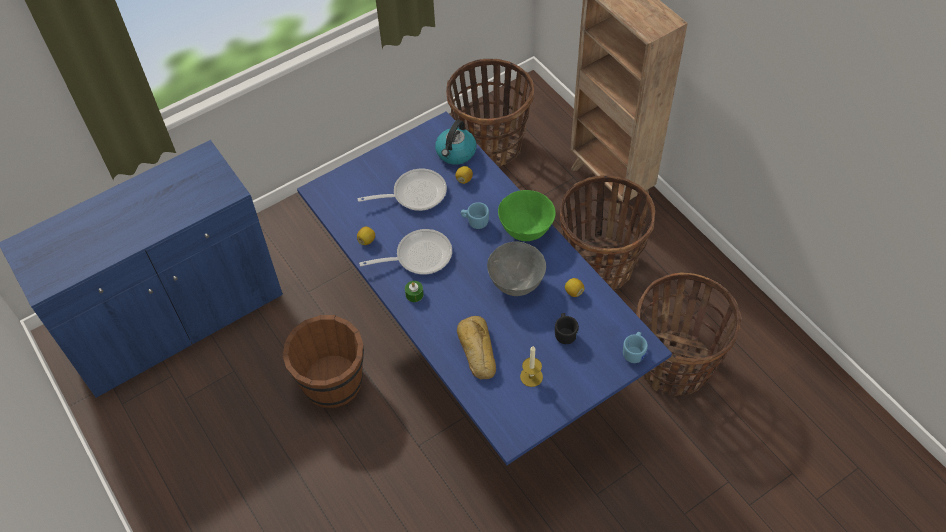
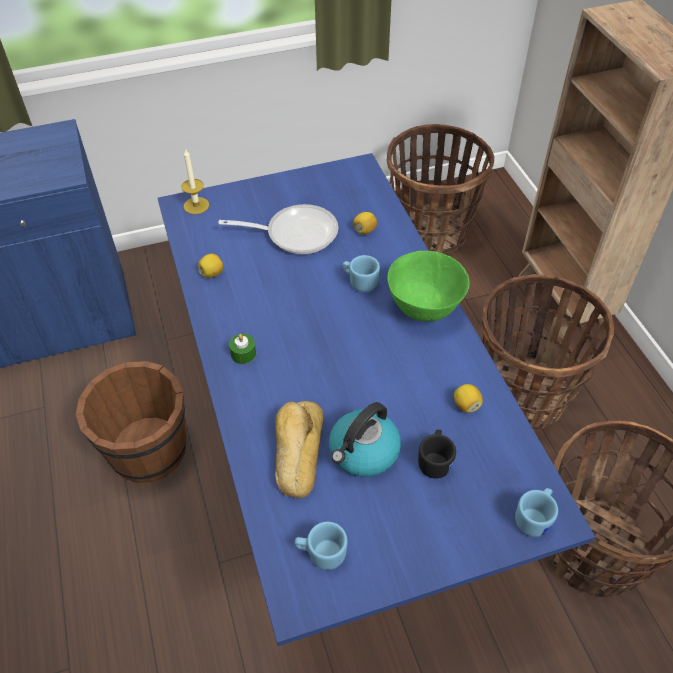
camera: 15 degrees right, 5 degrees down
frying pan [359,229,452,275] -> none
kettle [435,120,477,165] -> kettle moved to [329,402,401,477]
grey bowl [487,242,546,296] -> none
candle [520,346,543,387] -> candle moved to [181,148,209,214]
none -> blue mug [295,522,348,570]

